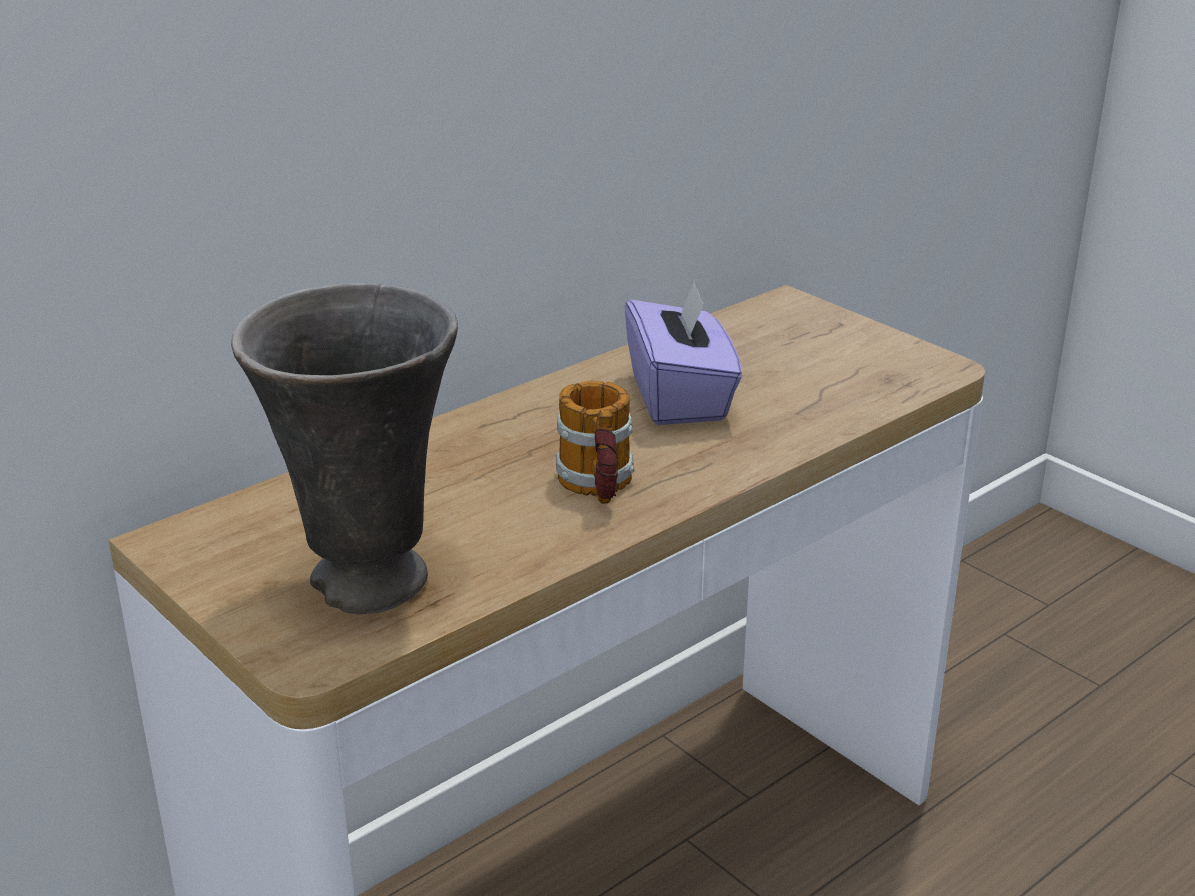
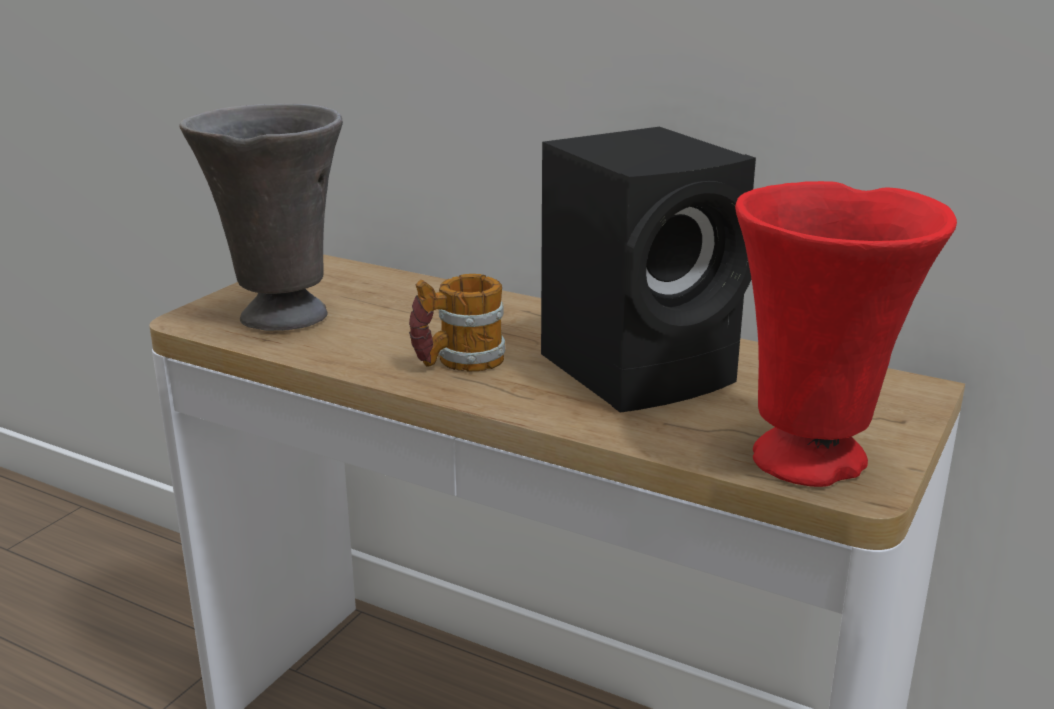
camera: 70 degrees right, 5 degrees down
purple tissue box [625,280,742,425] -> black speaker [541,127,756,413]
none -> red vase [735,181,957,487]

